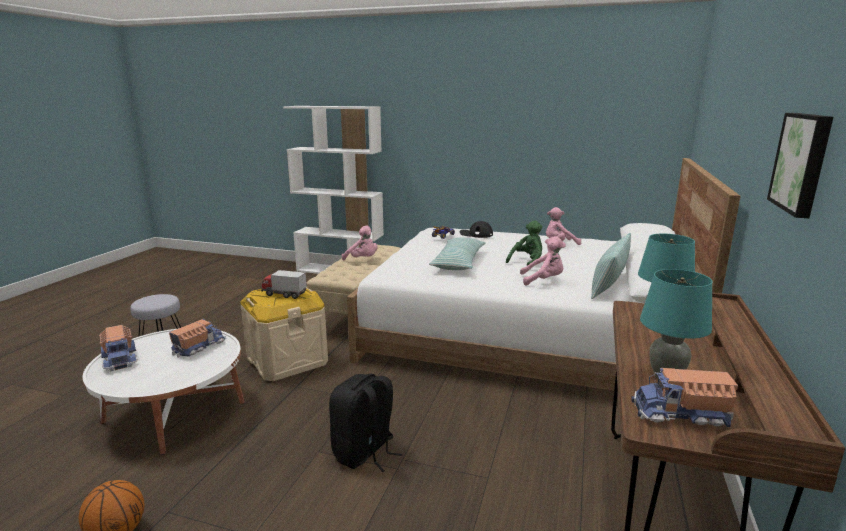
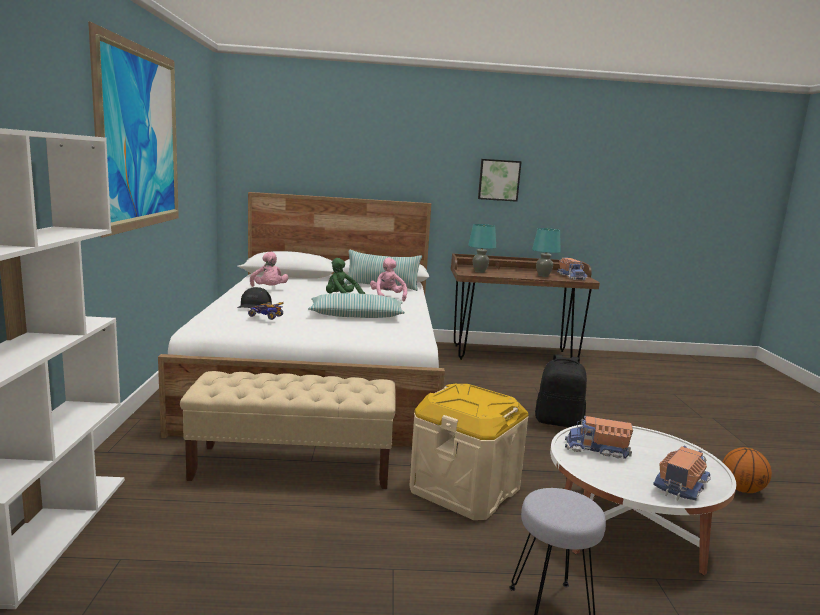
camera: 110 degrees left, 5 degrees down
toy truck [261,270,307,299] -> none
pink plush toy [342,226,378,260] -> none
none -> picture [88,21,179,238]

